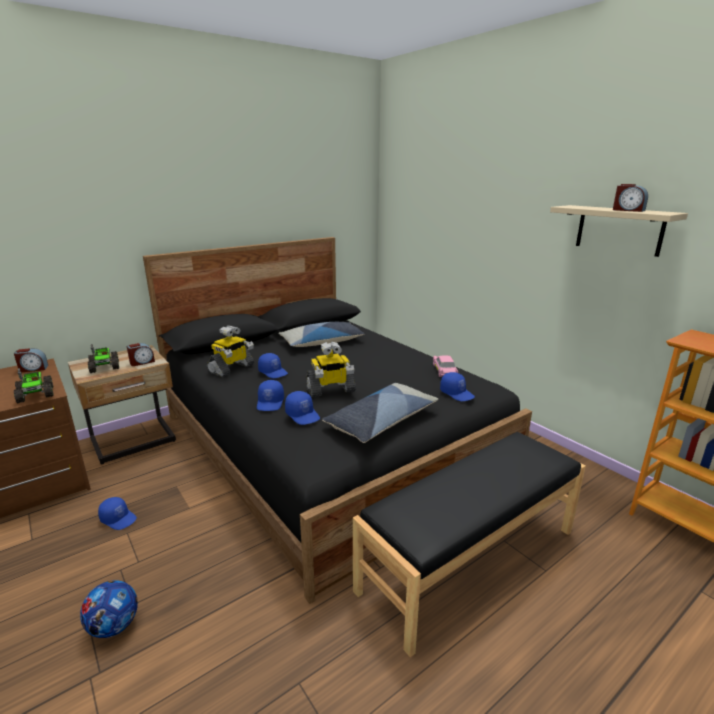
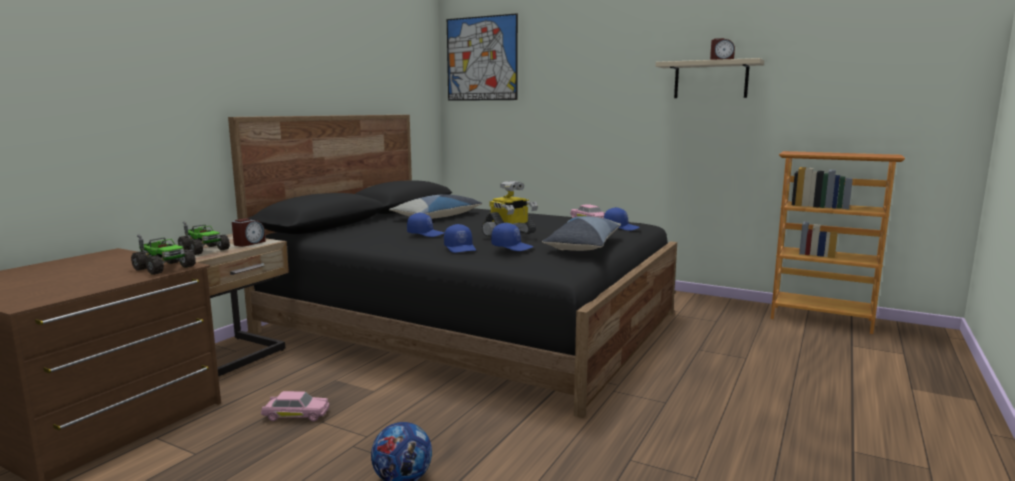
camera: 25 degrees left, 10 degrees down
alarm clock [14,348,48,372] -> none
blue cap [98,497,137,530] -> pink toy car [261,391,329,421]
toy robot [207,325,254,377] -> none
black bench [353,432,586,657] -> none
none -> picture [447,13,518,101]

